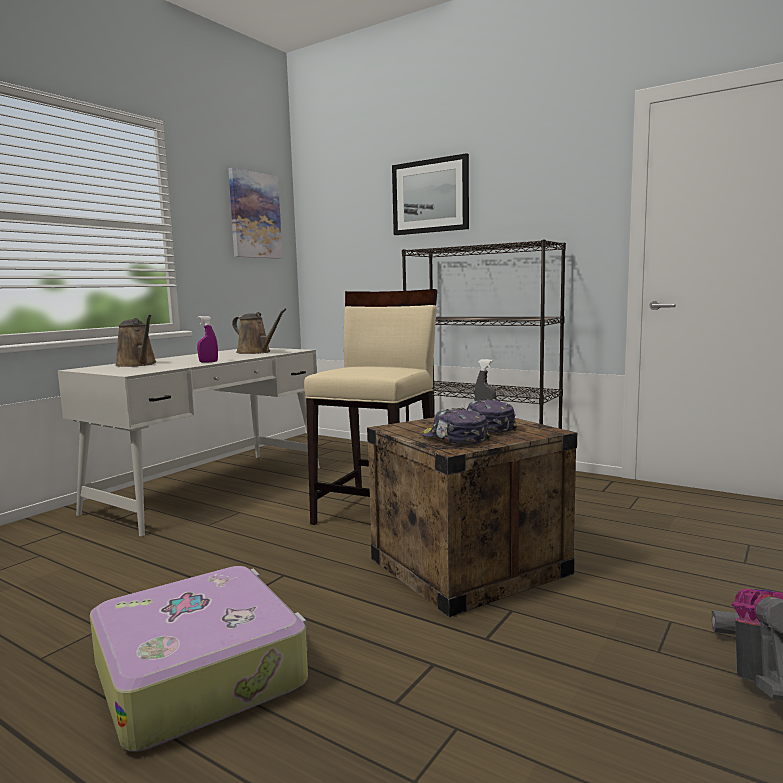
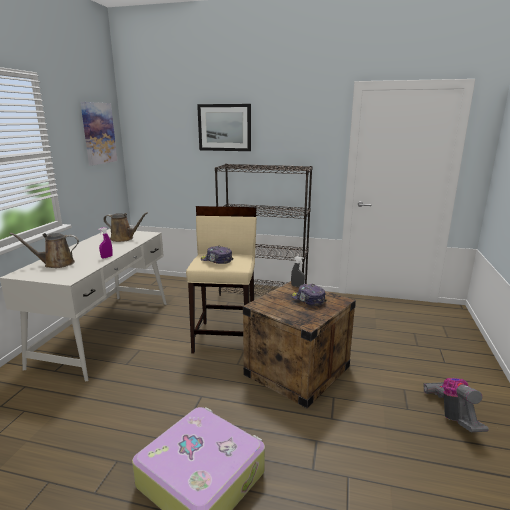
camera: 20 degrees left, 10 degrees up
brown watering can [115,315,157,367] -> brown watering can turned 135 degrees clockwise [10,233,79,268]
cap [422,408,490,444] -> cap moved to [201,246,233,264]

